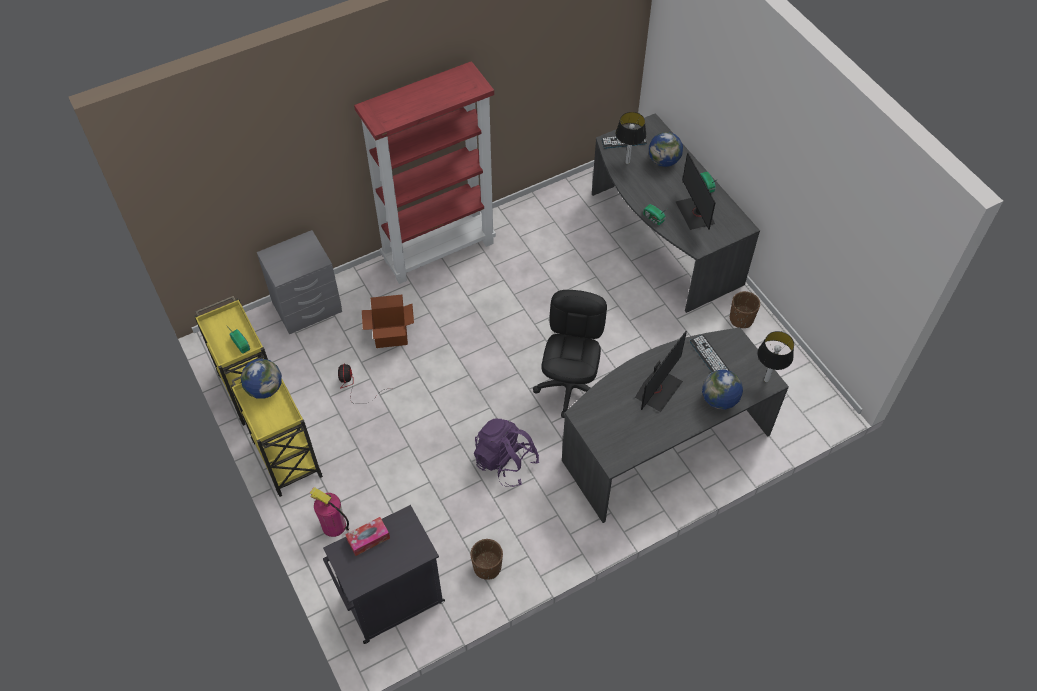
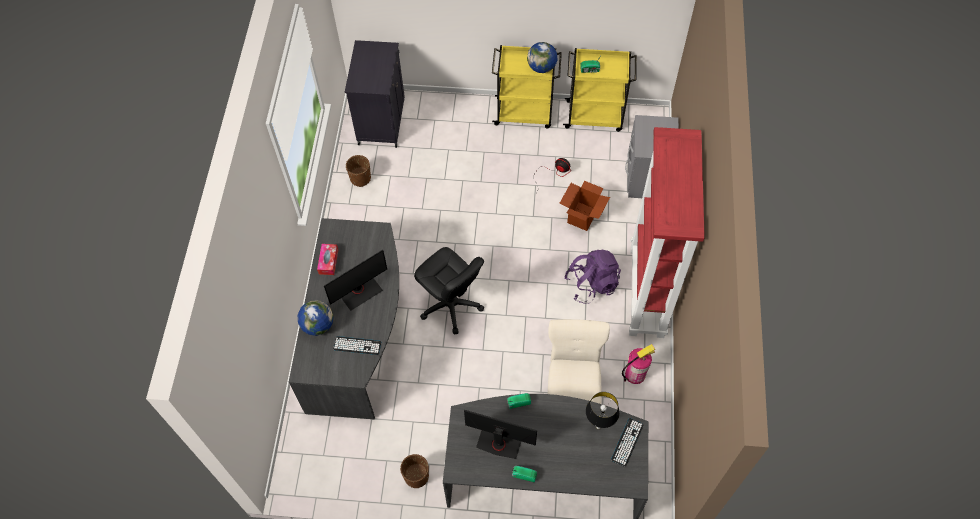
camera: 125 degrees right, 5 degrees up
fire extinguisher [310,487,349,537] -> fire extinguisher moved to [622,344,655,384]
tissue box [345,517,390,556] -> tissue box moved to [317,244,338,275]
purple backpack [474,419,539,487] -> purple backpack moved to [565,250,621,304]
monitor [635,331,687,412] -> monitor turned 105 degrees counterclockwise [324,250,387,311]
globe [649,132,683,167] -> none
table lamp [757,331,794,382] -> none
none -> beige chair [548,319,610,404]

